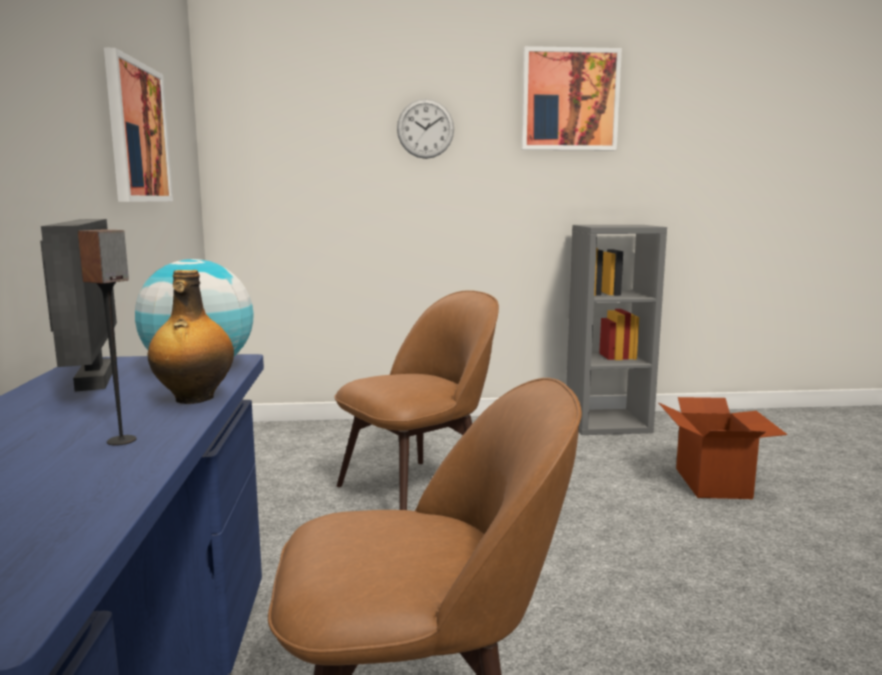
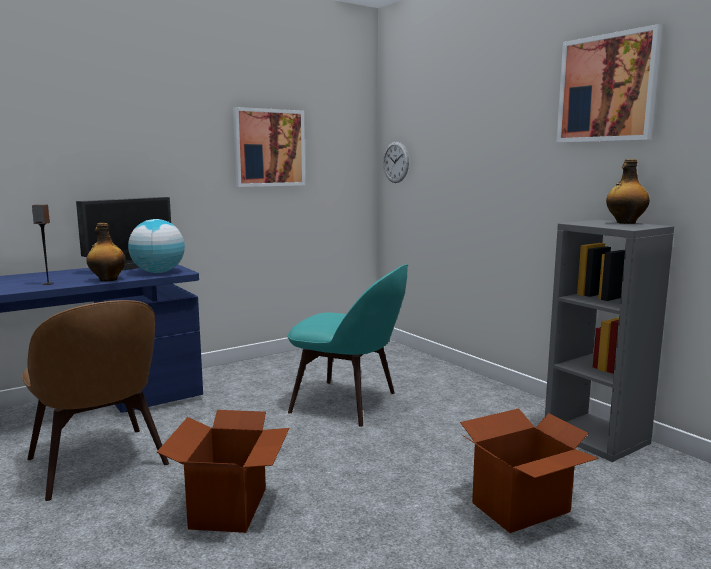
camera: 60 degrees right, 0 degrees up
brown chair [334,290,499,510] -> turquoise chair [287,264,408,427]
wall clock [397,99,454,159] -> wall clock moved to [383,142,409,183]
none -> cardboard box [157,410,289,533]
none -> bottle [606,159,650,224]

